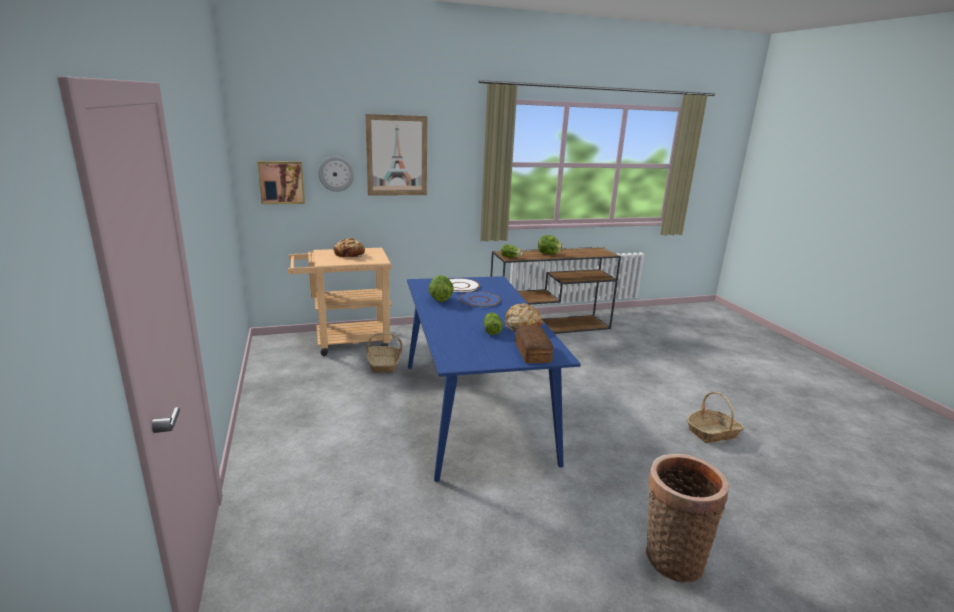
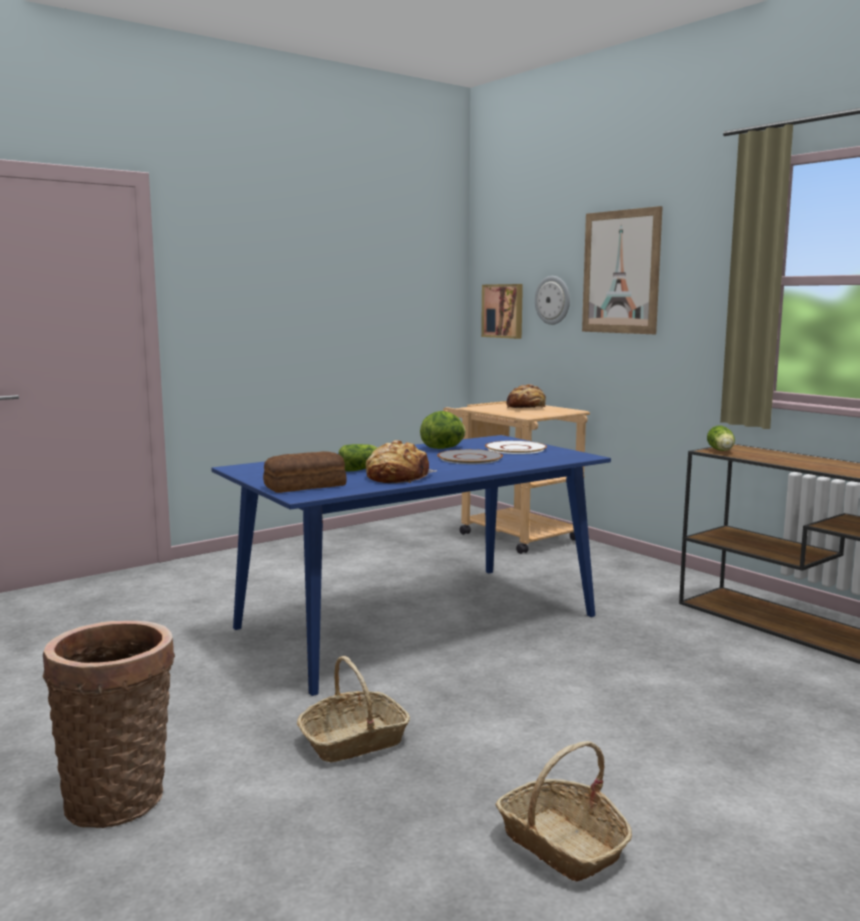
camera: 70 degrees right, 10 degrees down
basket [367,332,403,372] -> basket moved to [297,656,410,762]
blue plate [459,292,501,308] -> grey plate [437,449,503,464]
lettuce [538,235,563,254] -> none

